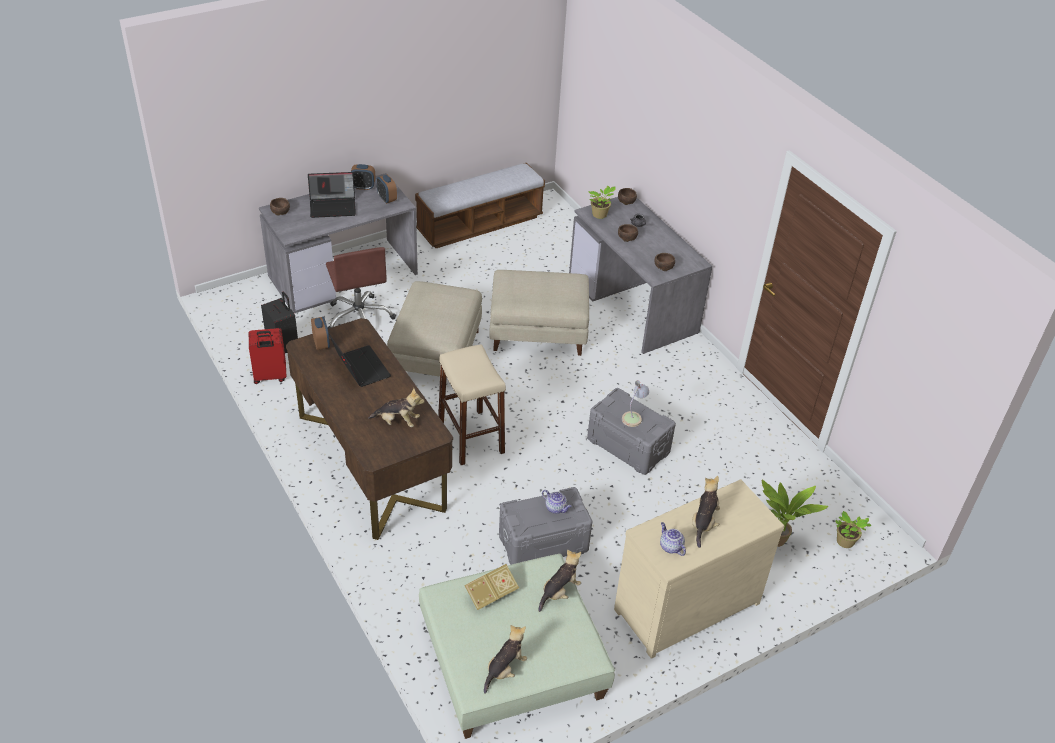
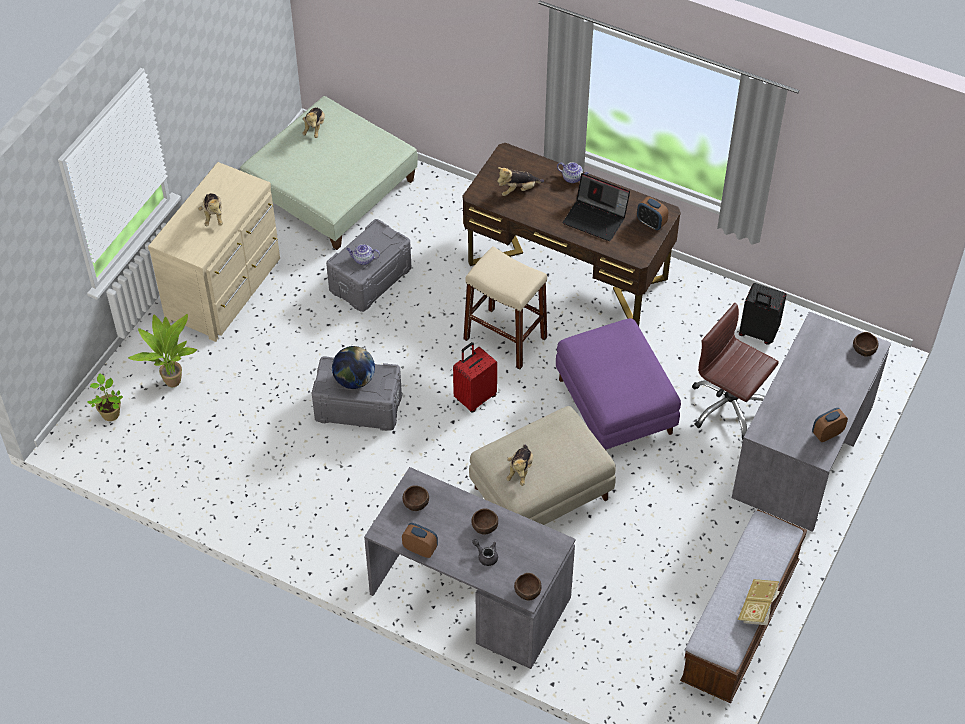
camera: 150 degrees right, 10 degrees up
red suitcase [249,328,286,384] -> red suitcase moved to [453,342,497,413]
laptop [308,172,356,218] -> none
alarm clock [376,175,397,204] -> alarm clock moved to [402,523,438,558]
beige ottoman [387,281,482,377] -> purple ottoman [556,318,681,450]
book [464,564,519,610] -> book moved to [738,579,780,625]
plush toy [538,549,581,612] -> plush toy moved to [506,444,533,486]
potted plant [588,185,616,219] -> none
table lamp [622,380,649,427] -> globe [332,346,375,389]
teapot [660,522,686,556] -> teapot moved to [557,162,589,183]

